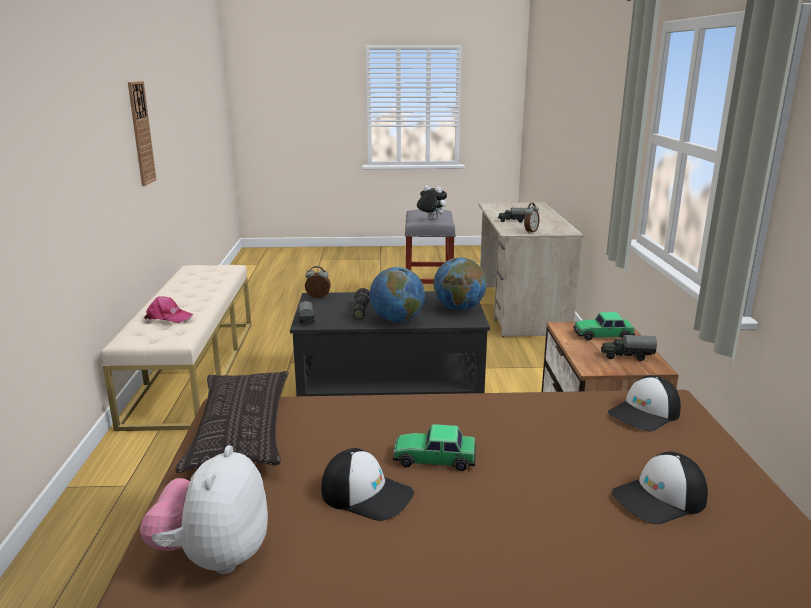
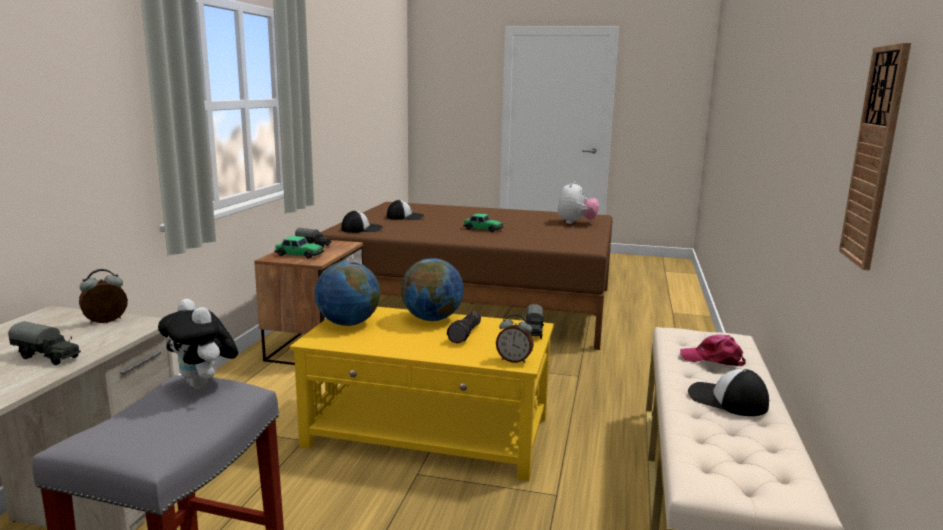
camera: 165 degrees left, 5 degrees down
pillow [175,371,289,474] -> none
black coffee table [290,291,490,396] -> yellow coffee table [290,307,554,481]
cap [321,448,414,521] -> cap moved to [688,369,769,416]

